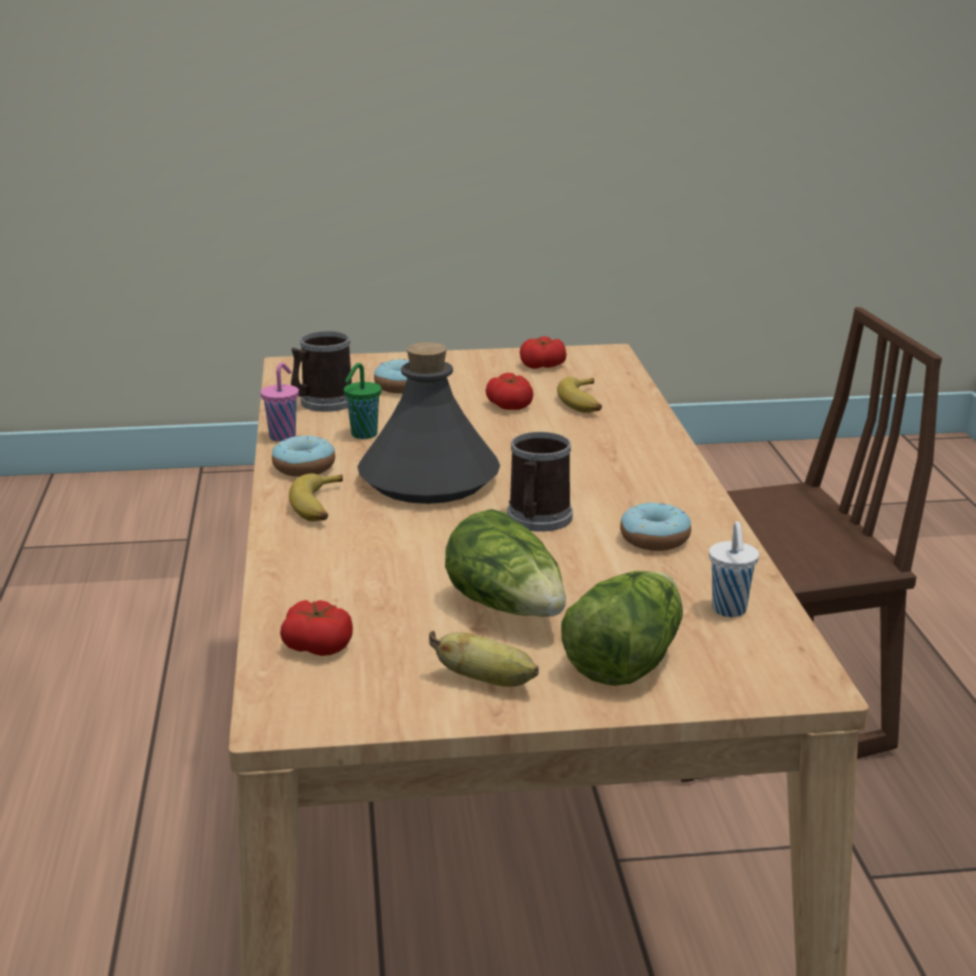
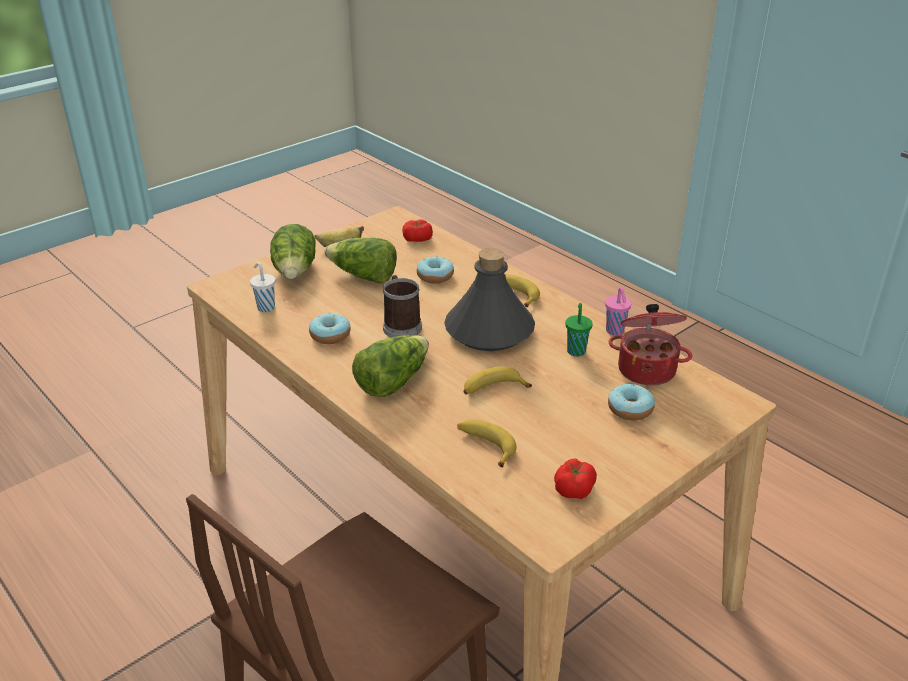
camera: 145 degrees right, 10 degrees up
donut [272,435,335,477] -> donut moved to [417,256,454,283]
mug [291,331,352,412] -> cooking pot [608,304,692,386]
tomato [486,373,533,410] -> none
none -> lettuce [352,335,429,397]
none -> banana [463,366,532,395]

